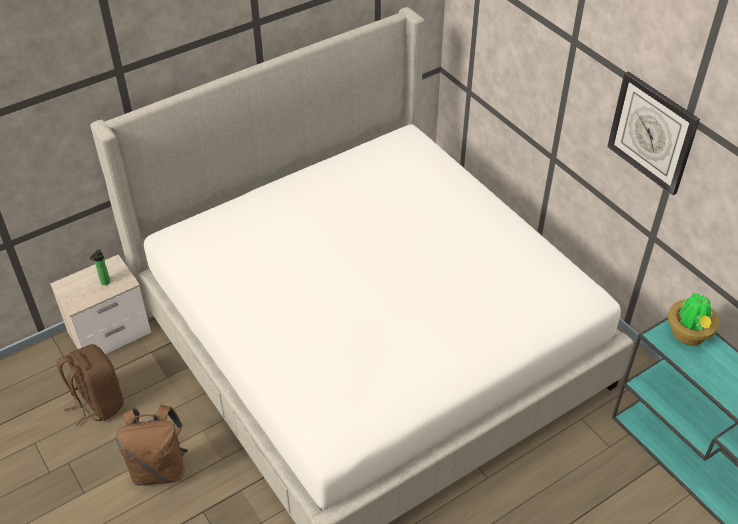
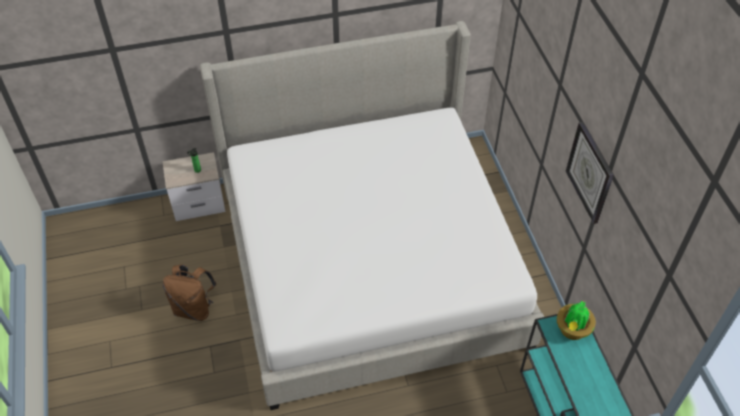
camera: 20 degrees right, 5 degrees up
brown backpack [57,344,124,427] -> none

